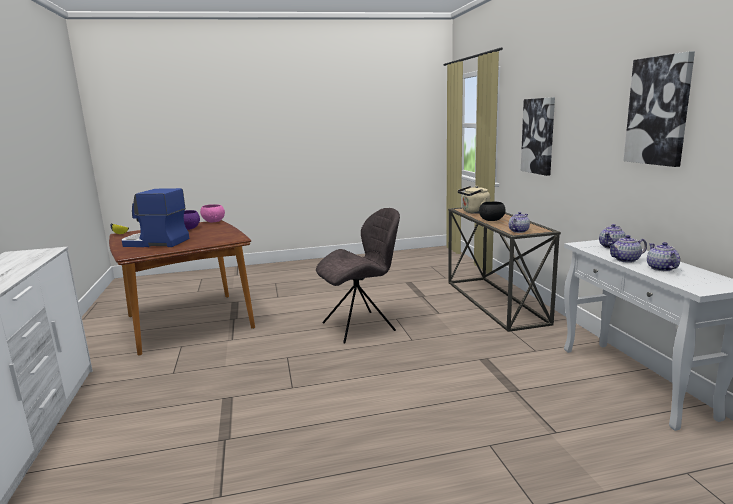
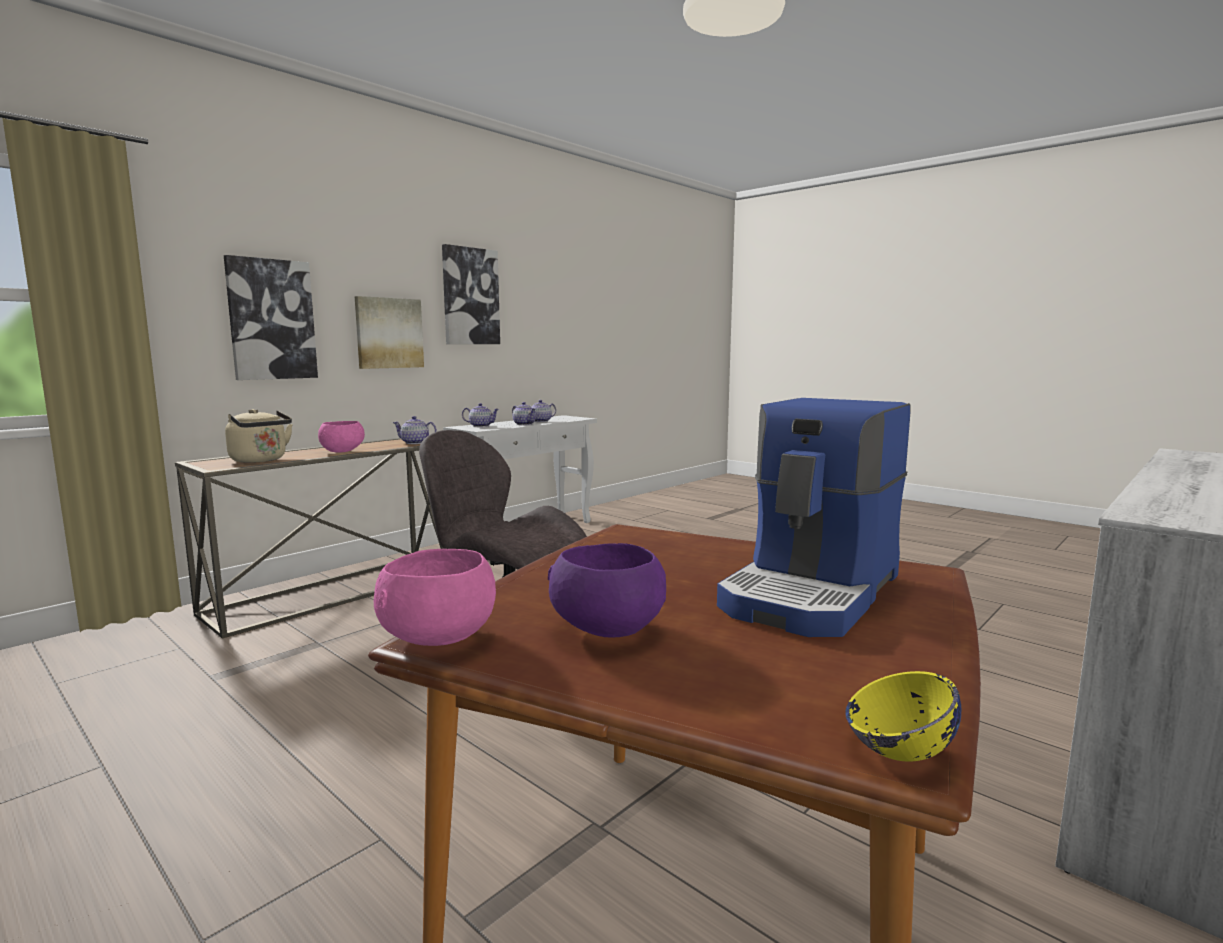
camera: 125 degrees left, 5 degrees down
coffee machine [122,188,189,247] -> coffee machine turned 60 degrees clockwise [717,398,911,637]
black bowl [479,202,505,221] -> pink bowl [318,421,365,453]
none -> picture [354,296,424,369]

